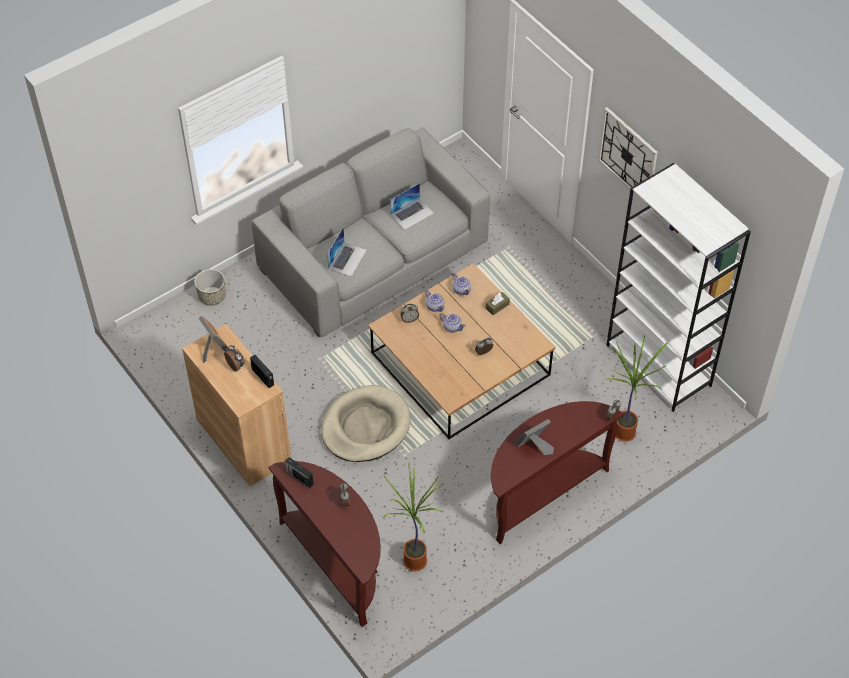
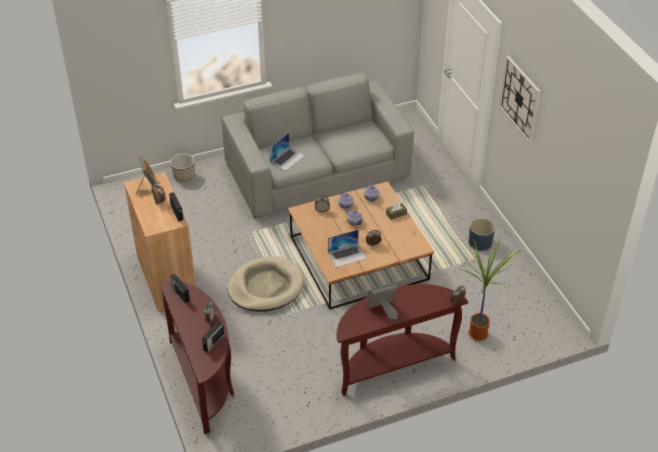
camera: 15 degrees right, 10 degrees down
potted plant [383,463,443,572] -> none
laptop [390,183,434,230] -> laptop moved to [328,229,367,267]
white bookcase [606,163,751,412] -> none
none -> radio [202,321,225,352]
none -> blue planter [469,218,495,251]

